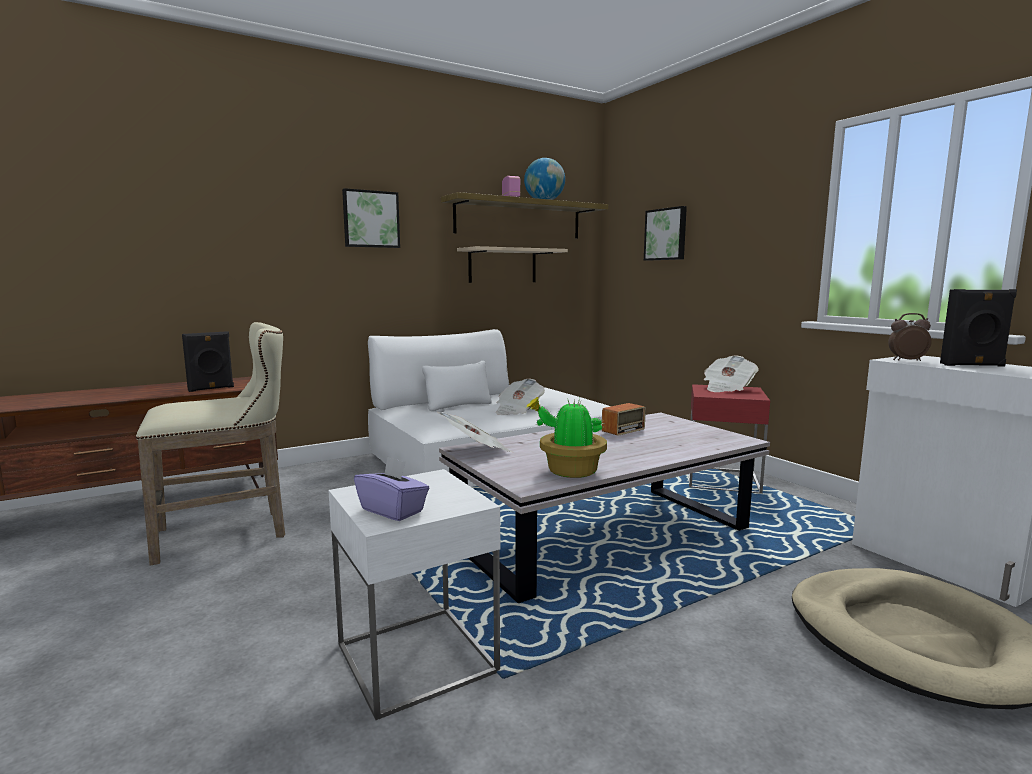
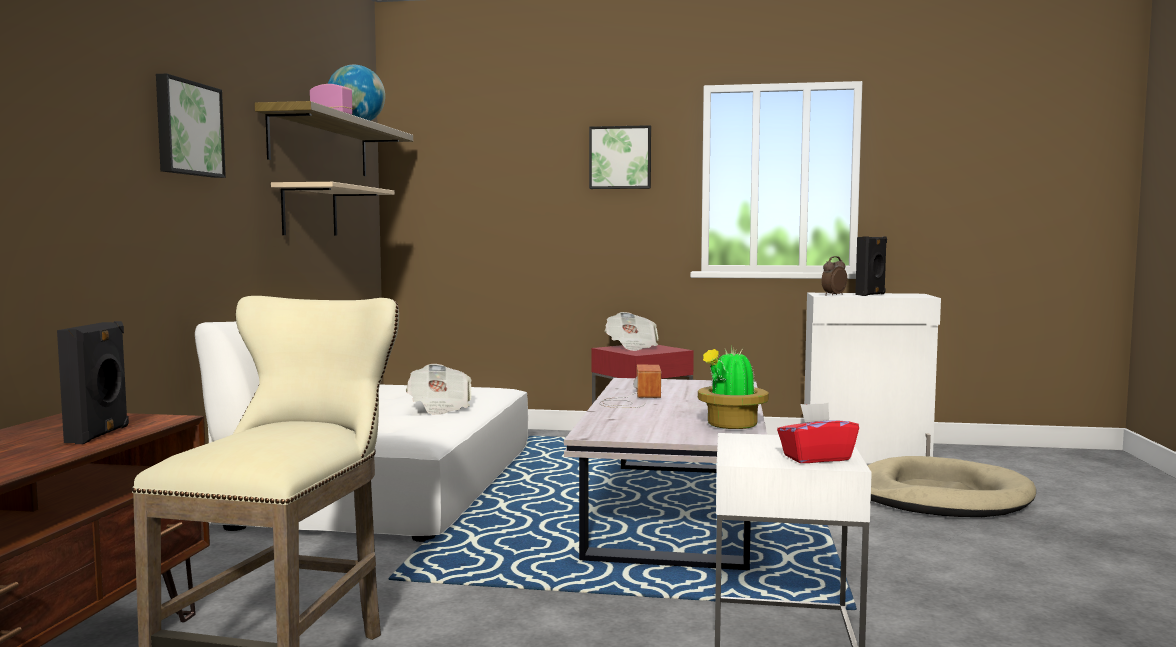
camera: 50 degrees left, 5 degrees down
purple tissue box [354,457,429,521] -> red tissue box [777,403,859,463]
newspaper [438,412,512,452] -> none
picture [644,206,687,261] -> picture moved to [589,125,651,189]

